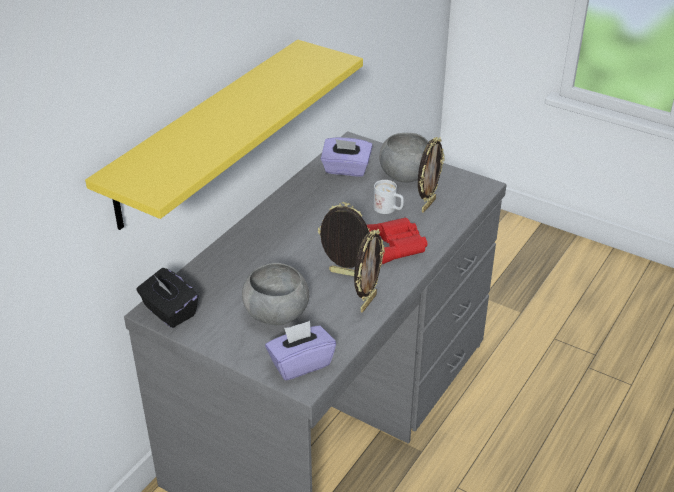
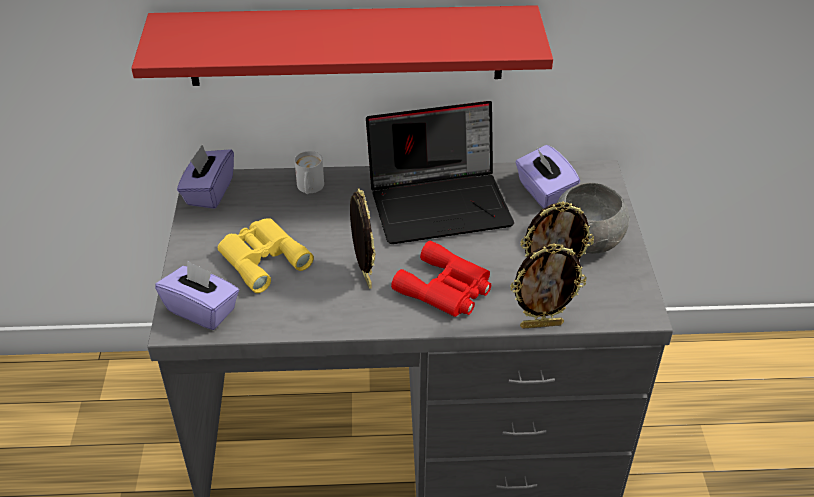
camera: 55 degrees right, 5 degrees up
yellow shelf [85,40,363,230] -> red shelf [131,5,553,86]
black tissue box [136,268,198,328] -> purple tissue box [177,145,234,209]
grey bowl [242,263,309,325] -> yellow binoculars [218,218,314,293]
picture frame [354,229,385,313] -> picture frame moved to [510,243,587,329]
white mug [373,180,404,214] -> white mug moved to [294,151,324,194]
none -> laptop [366,101,514,244]

